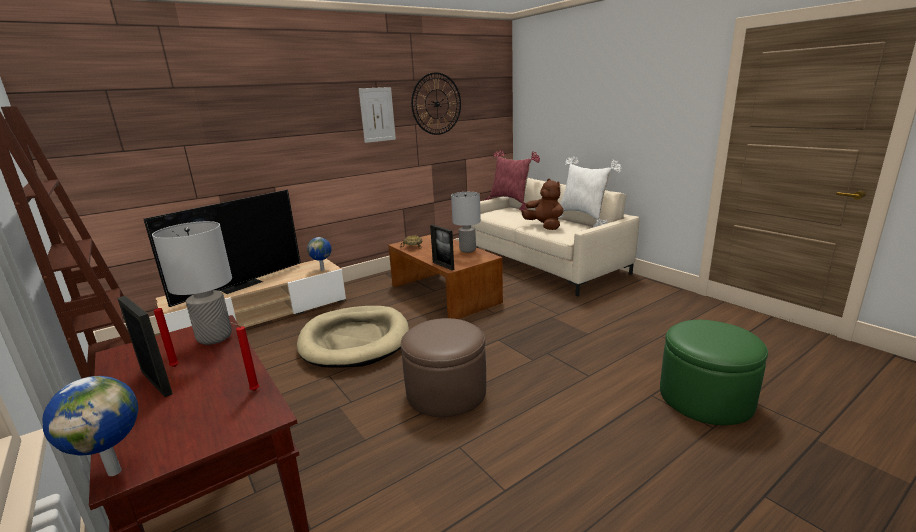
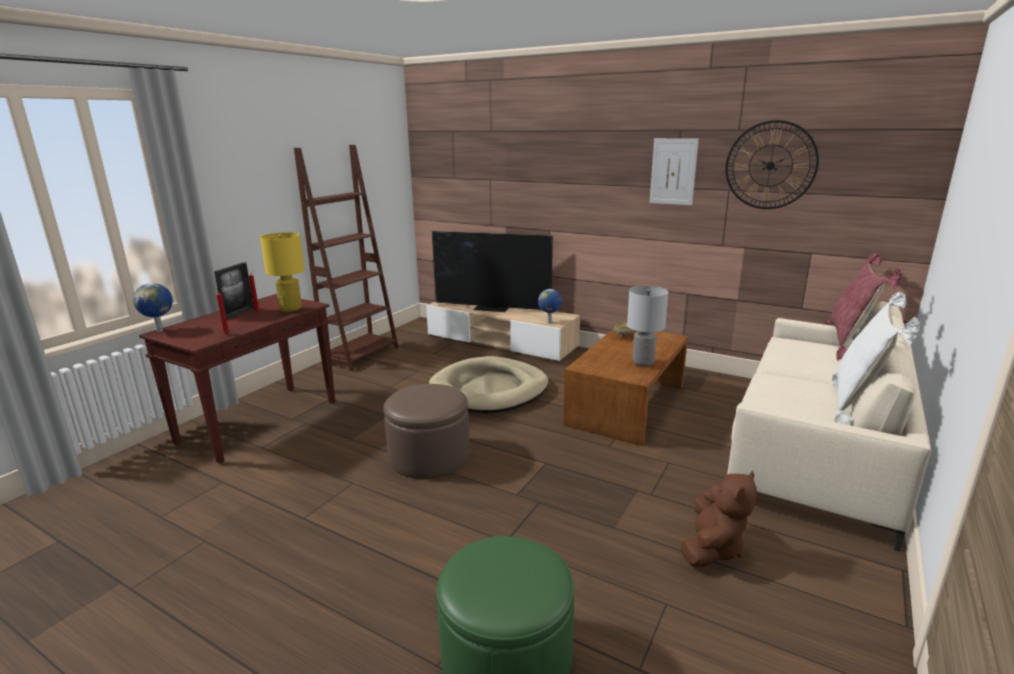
camera: 65 degrees right, 0 degrees up
grey table lamp [152,221,232,345] -> yellow table lamp [260,232,305,312]
picture frame [430,225,454,270] -> none
brown plush toy [522,179,563,230] -> brown plush toy moved to [681,471,757,567]

